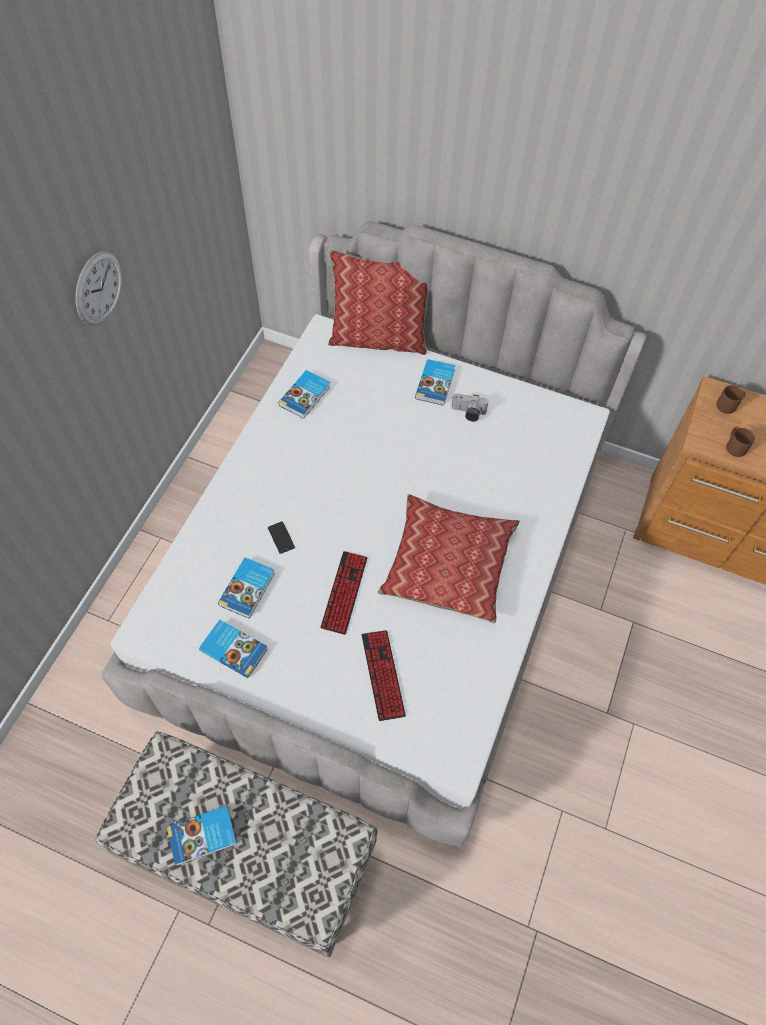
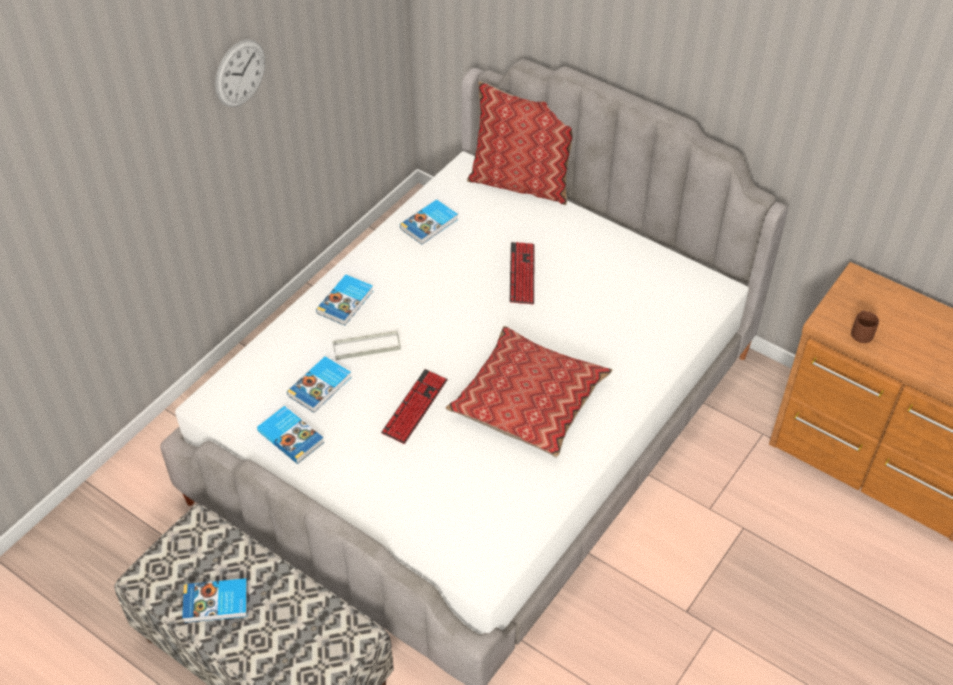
camera: 15 degrees right, 10 degrees down
phone [268,522,295,554] -> grey tray [333,330,401,360]
keyboard [361,630,406,721] -> keyboard moved to [510,242,534,304]
book [415,359,456,406] -> book moved to [316,275,373,326]
camera [451,394,489,421] -> none
brown mug [716,385,745,414] -> none

